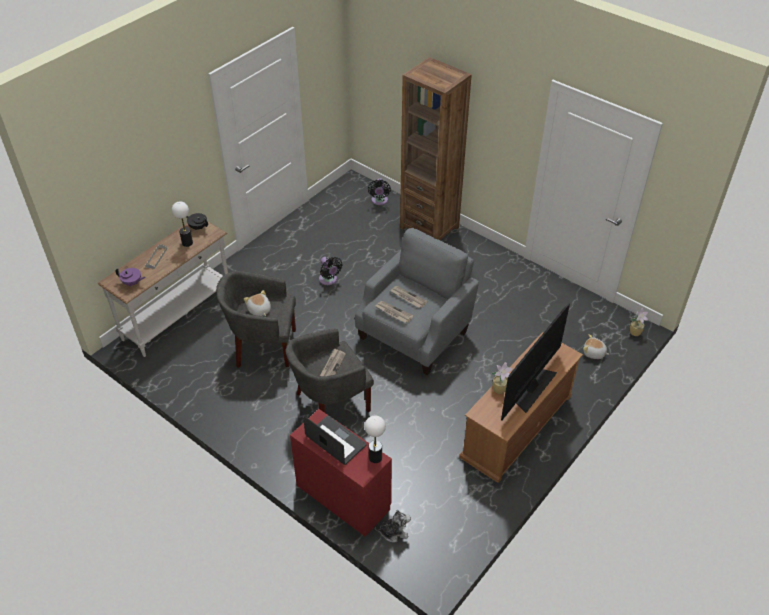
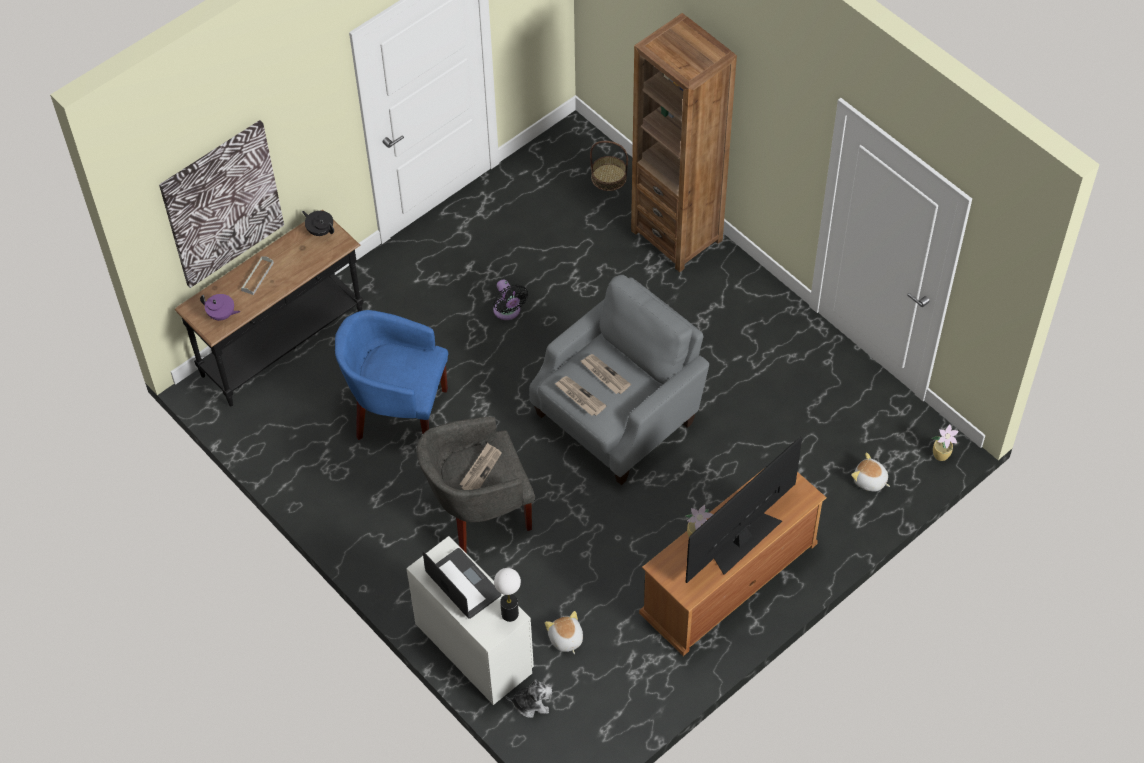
camera: 10 degrees right, 10 degrees up
white console table [98,222,228,357] -> black console table [175,210,364,406]
table lamp [172,201,193,247] -> none
grey armchair [216,271,296,368] -> blue armchair [335,310,449,440]
plush toy [244,290,271,316] -> plush toy moved to [545,611,583,654]
red dresser [290,409,392,537] -> white dresser [406,536,534,705]
black fan [368,178,391,205] -> basket [590,141,628,191]
none -> picture [159,120,284,288]

